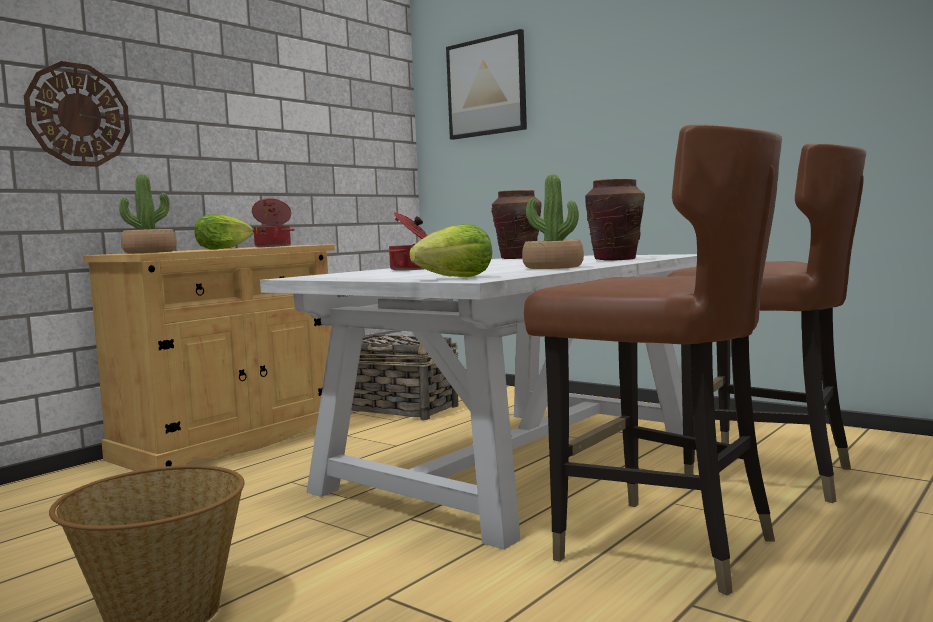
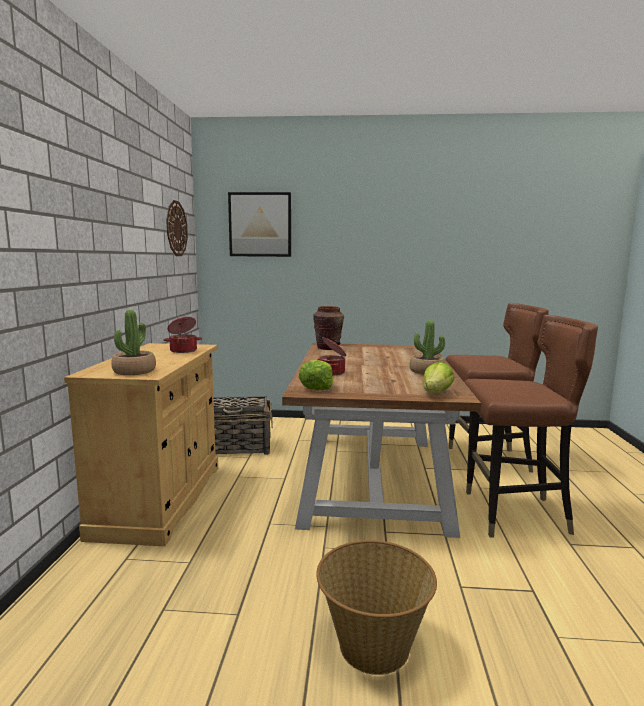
camera: 35 degrees left, 5 degrees up
wall clock [24,61,130,167] -> wall clock moved to [166,200,188,256]
lettuce [194,214,253,249] -> lettuce moved to [299,360,333,390]
white dining table [260,254,697,549] -> brown dining table [282,343,481,538]
brown vase [585,179,645,260] -> none

